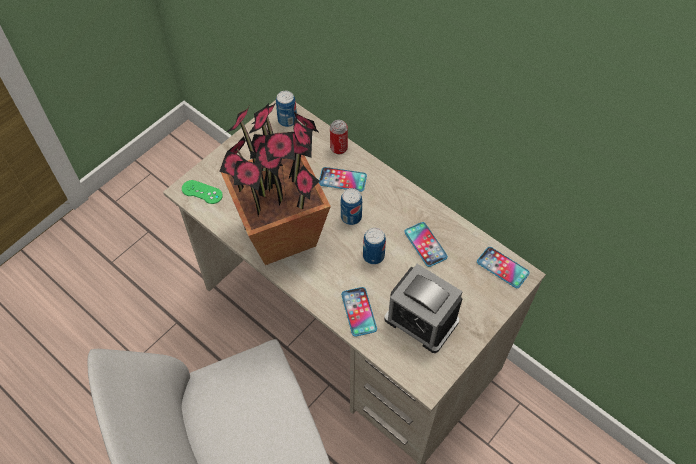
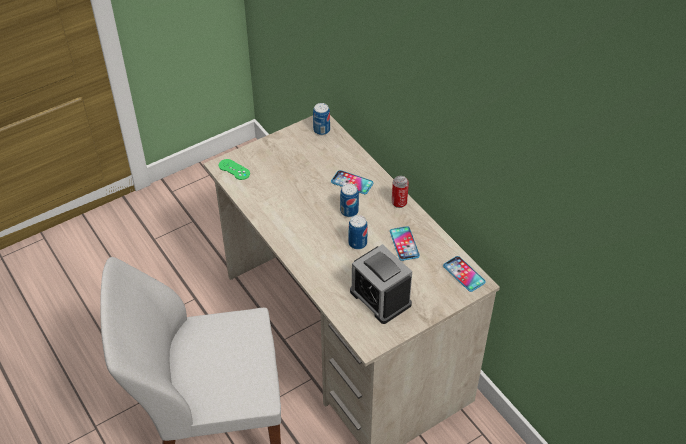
camera: 15 degrees right, 10 degrees down
potted plant [219,102,331,265] -> none
can [330,120,348,154] -> can moved to [392,176,409,208]
phone [341,287,377,337] -> none

